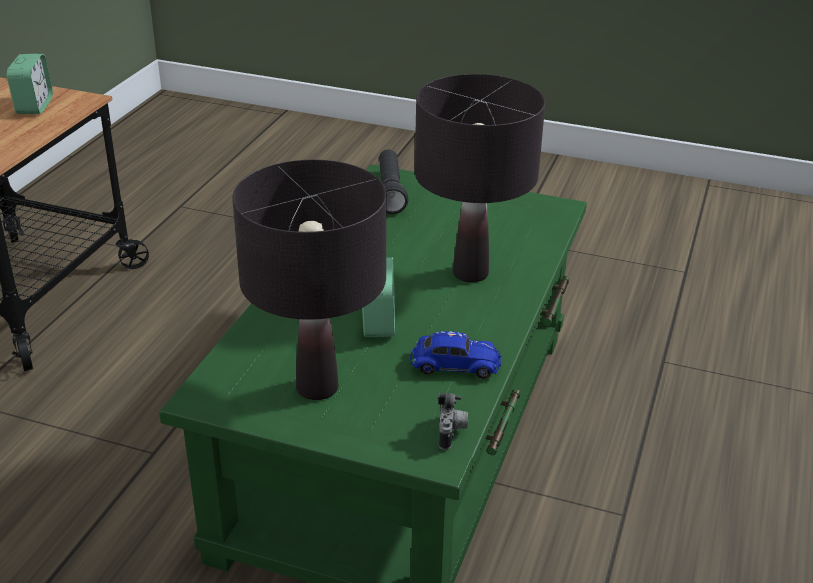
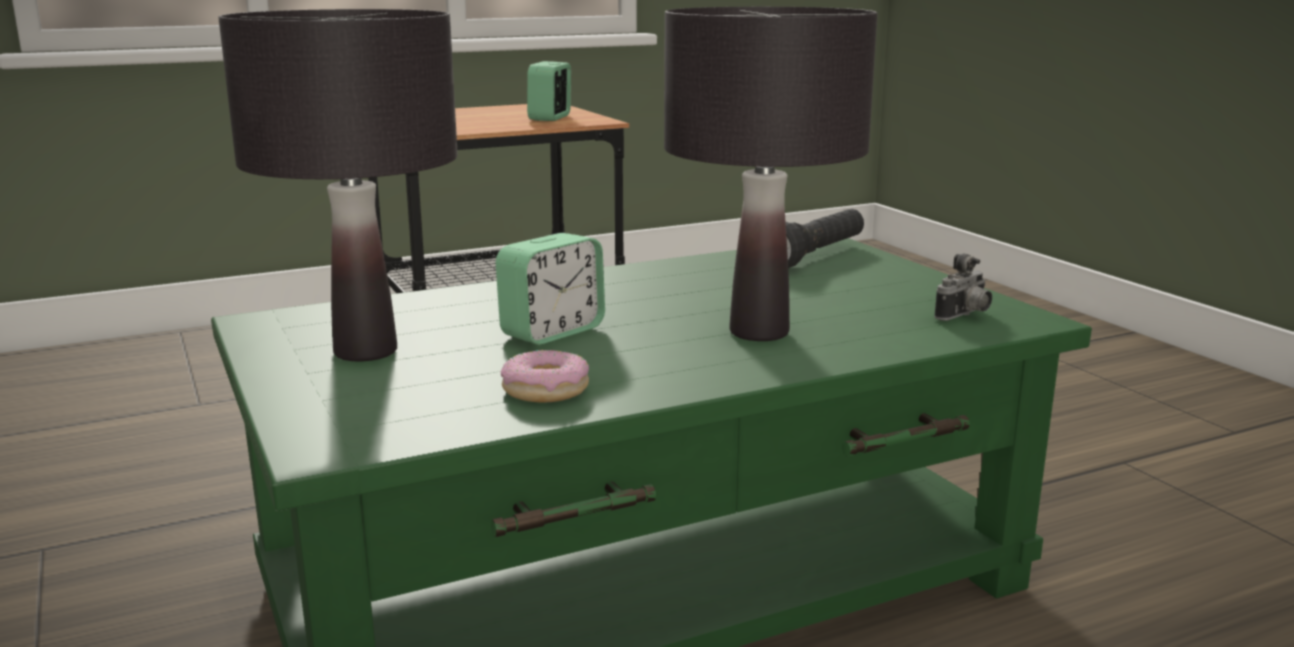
camera: 45 degrees right, 15 degrees down
alarm clock [7,54,53,114] -> alarm clock turned 150 degrees clockwise [527,61,571,121]
blue toy car [410,331,501,379] -> donut [501,350,589,403]
camera [438,393,468,450] -> camera moved to [934,253,992,321]

